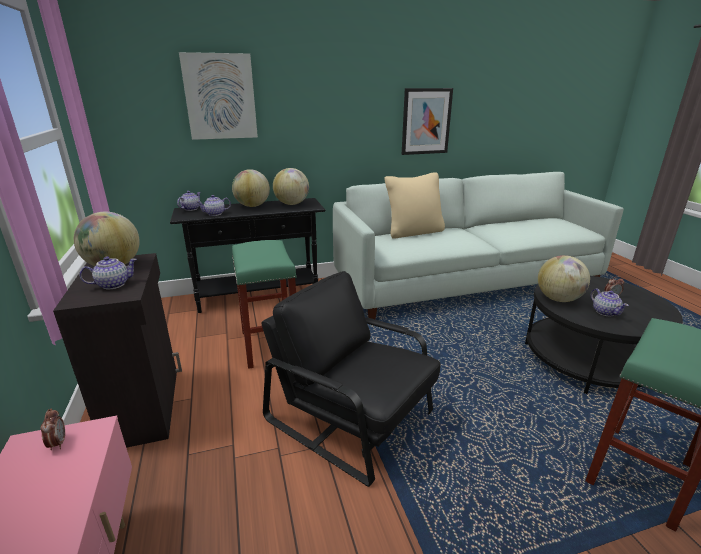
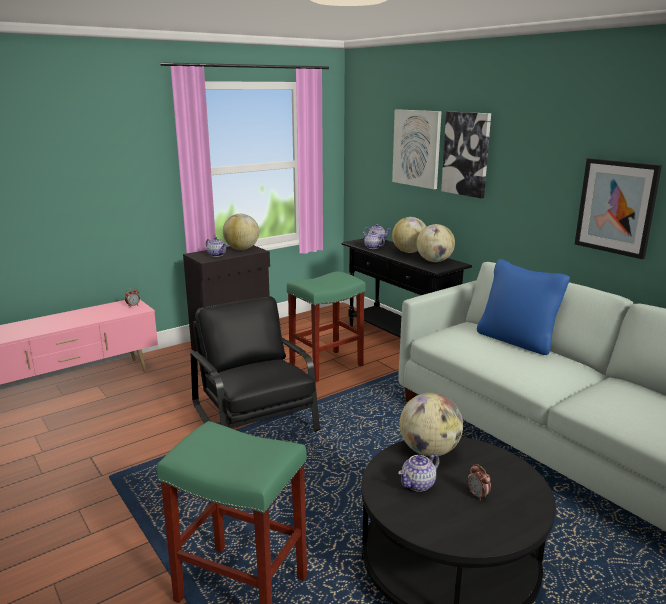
camera: 70 degrees right, 5 degrees down
black armchair [261,271,441,487] -> black armchair turned 45 degrees counterclockwise [191,296,320,432]
beige pillow [384,172,445,239] -> blue pillow [477,259,570,355]
none -> picture [441,112,491,198]

